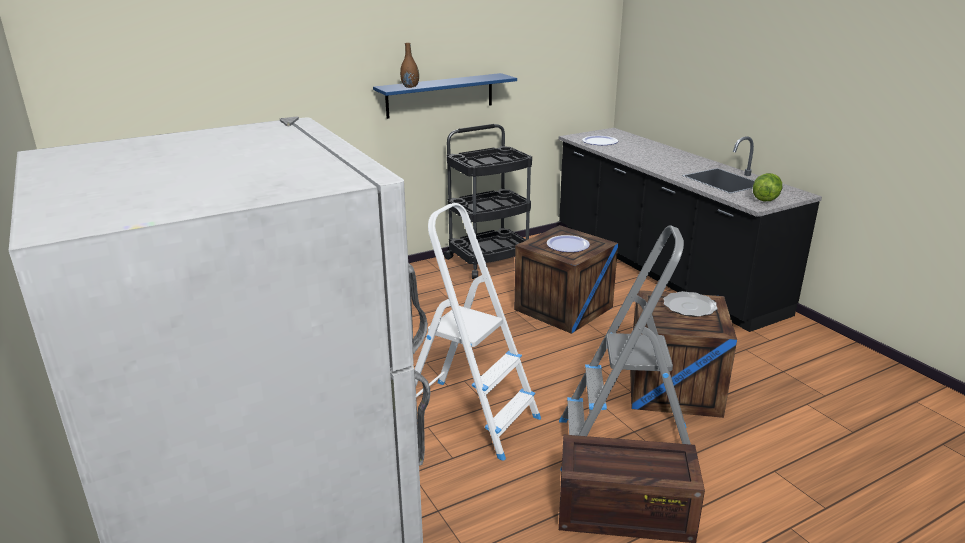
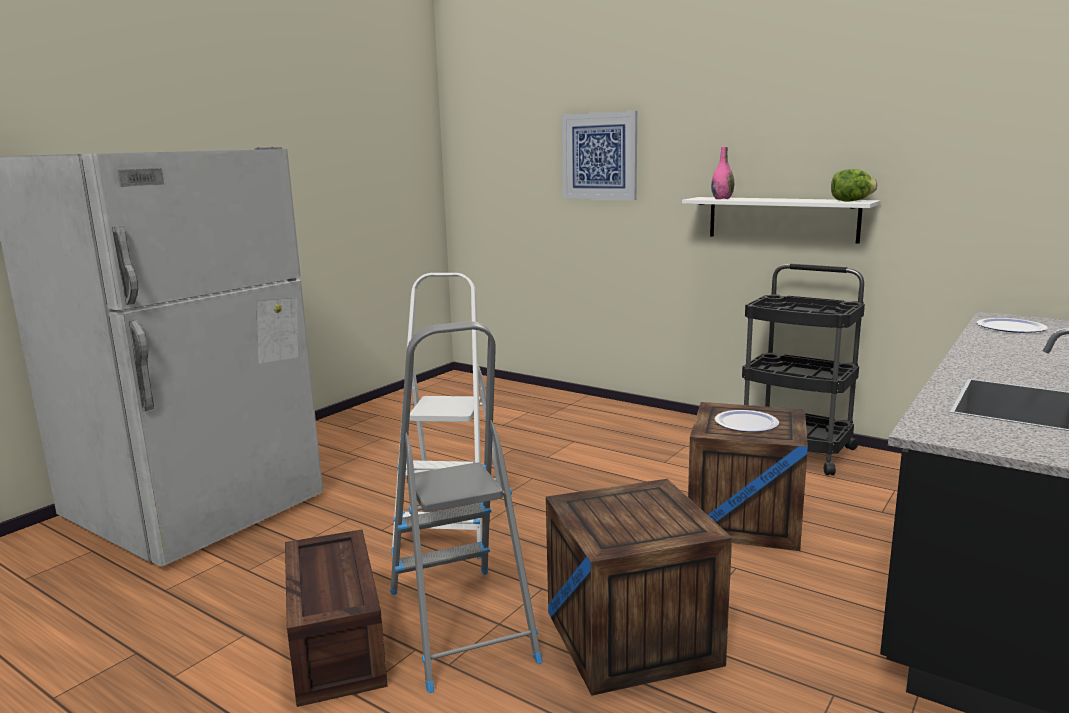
camera: 65 degrees right, 10 degrees down
blue shelf [373,73,517,119] -> white shelf [682,197,880,244]
brown vase [400,43,419,88] -> pink vase [711,147,734,199]
plate [663,291,718,317] -> none
lettuce [753,173,782,201] -> lettuce moved to [831,169,878,202]
none -> picture [562,111,637,200]

